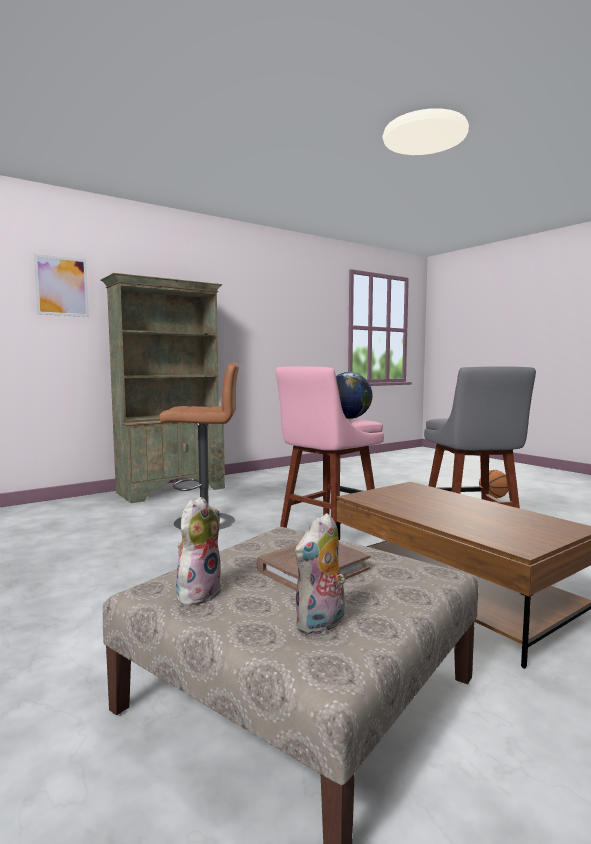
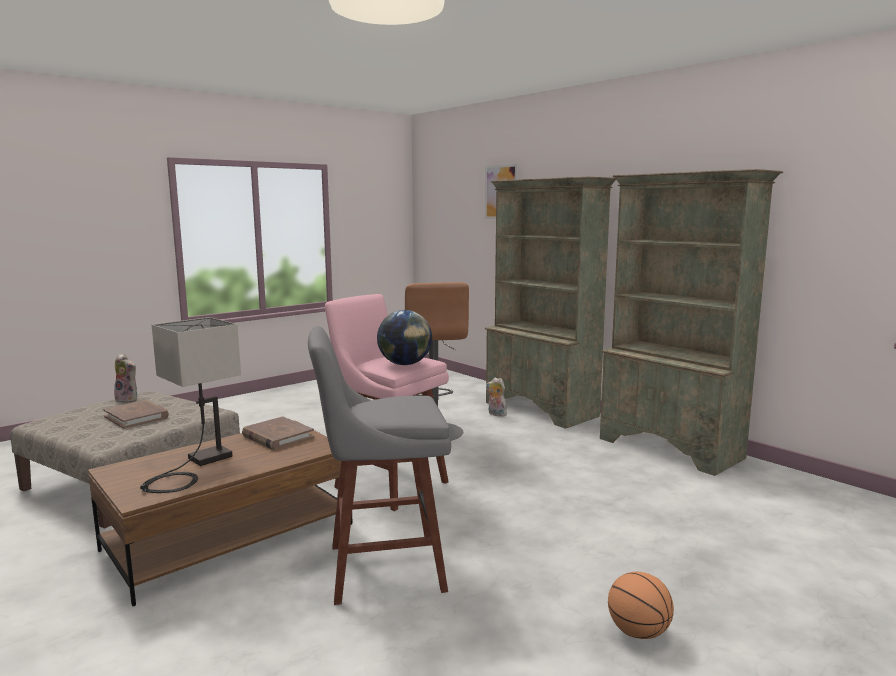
camera: 85 degrees right, 5 degrees up
plush toy [295,513,345,636] -> plush toy moved to [486,377,507,416]
none -> table lamp [140,317,241,493]
none -> brown book [242,416,314,450]
none -> green bookcase [600,169,783,476]

